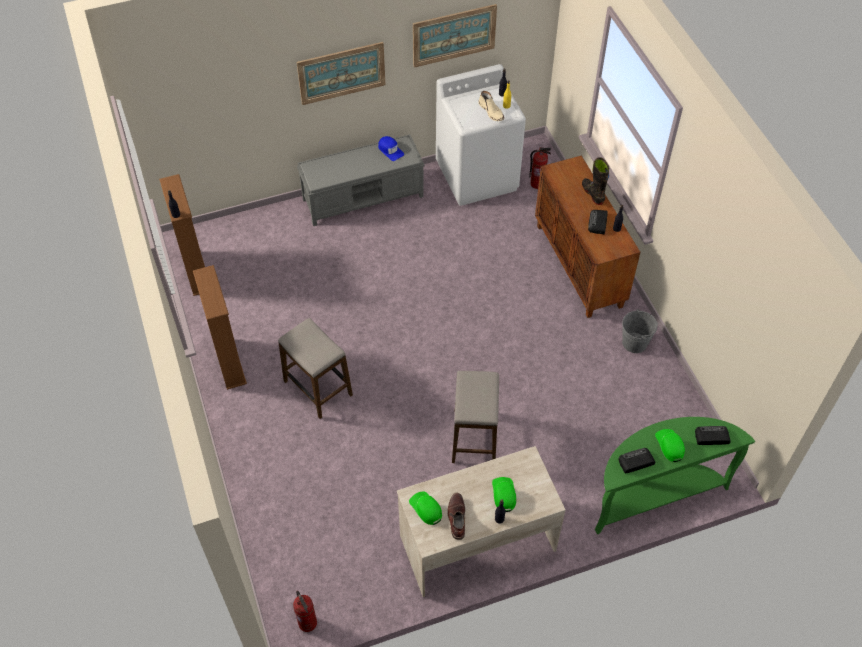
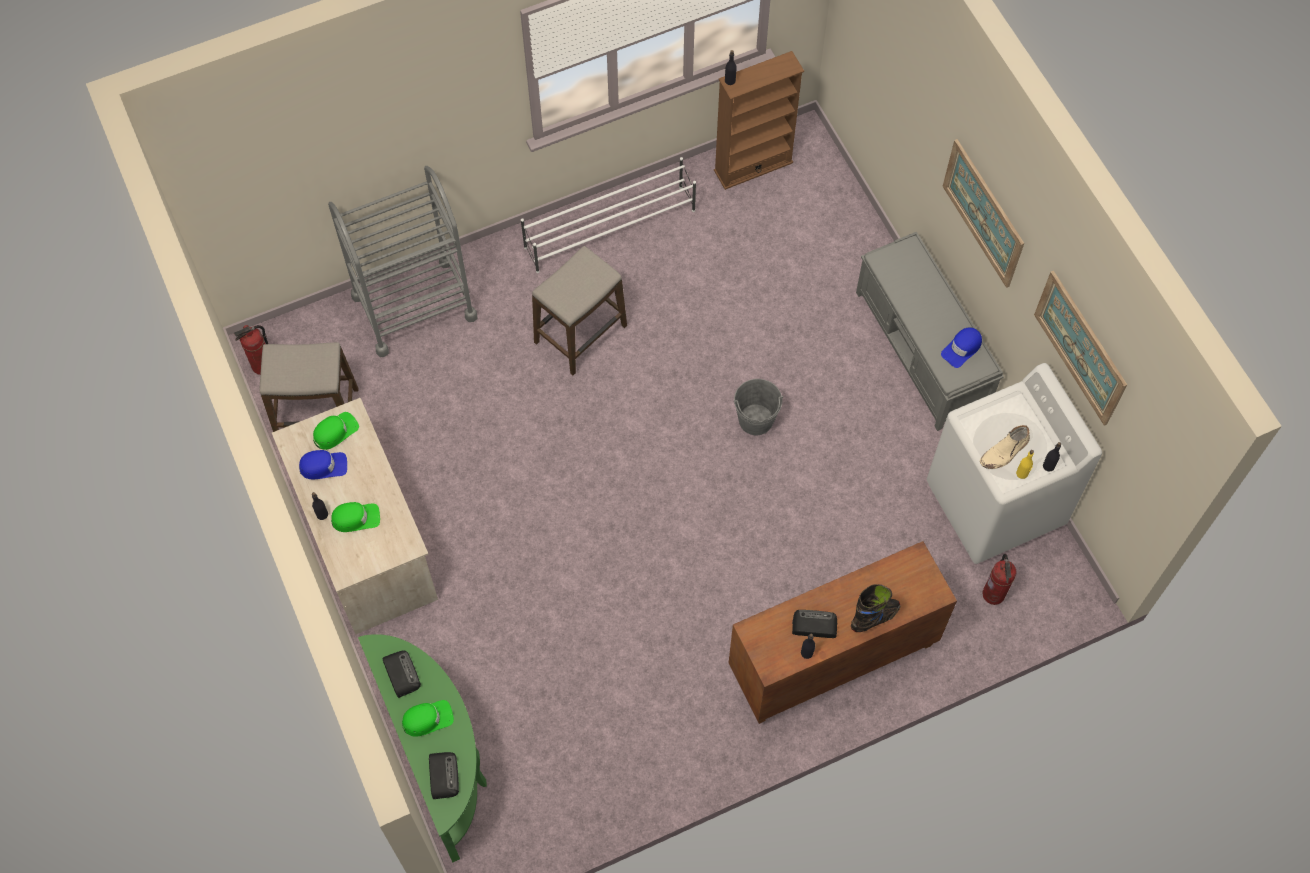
camera: 85 degrees right, 10 degrees up
brown bookcase [193,265,247,390] -> white shoe rack [521,157,696,273]
brown boot [447,493,465,540] -> blue cap [299,450,347,479]
stool [452,371,499,463] -> stool moved to [259,342,358,432]
grey bucket [622,309,658,353] -> grey bucket moved to [734,379,783,435]
none -> grey cart [328,166,478,357]

